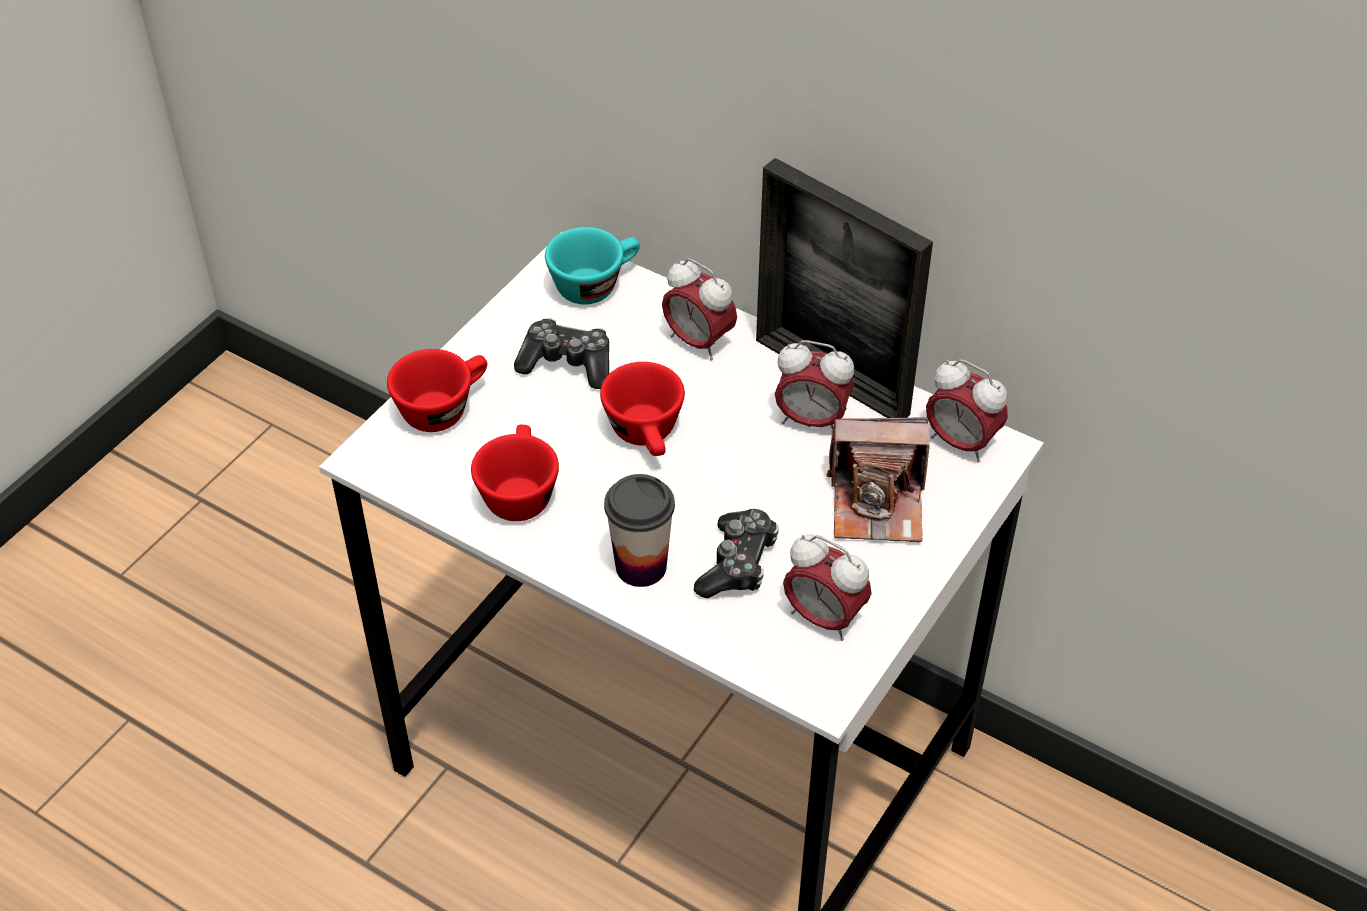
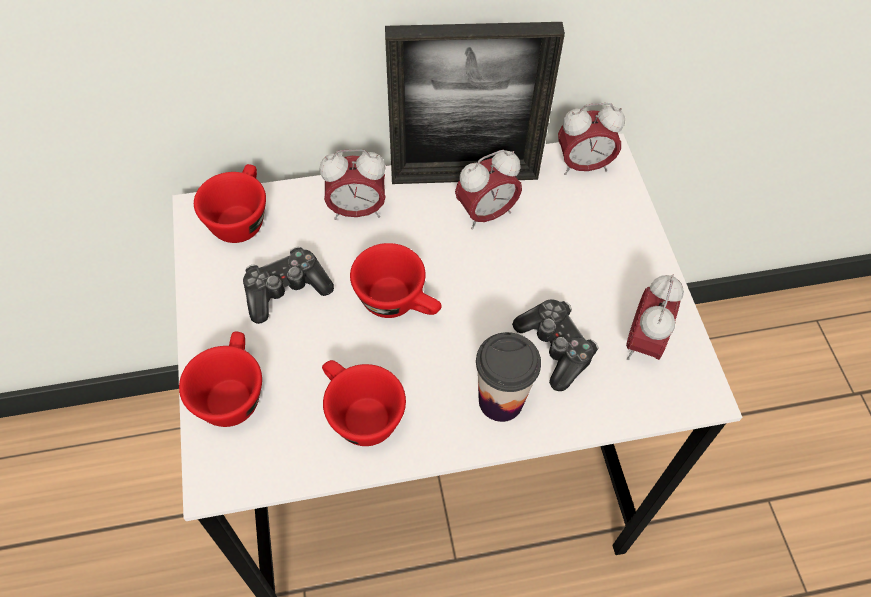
camera: 45 degrees left, 10 degrees up
turquoise cup [545,227,640,305] -> red cup [194,164,266,243]
alarm clock [783,534,872,641] -> alarm clock turned 120 degrees clockwise [626,274,684,360]
camera [826,418,930,542] -> none

